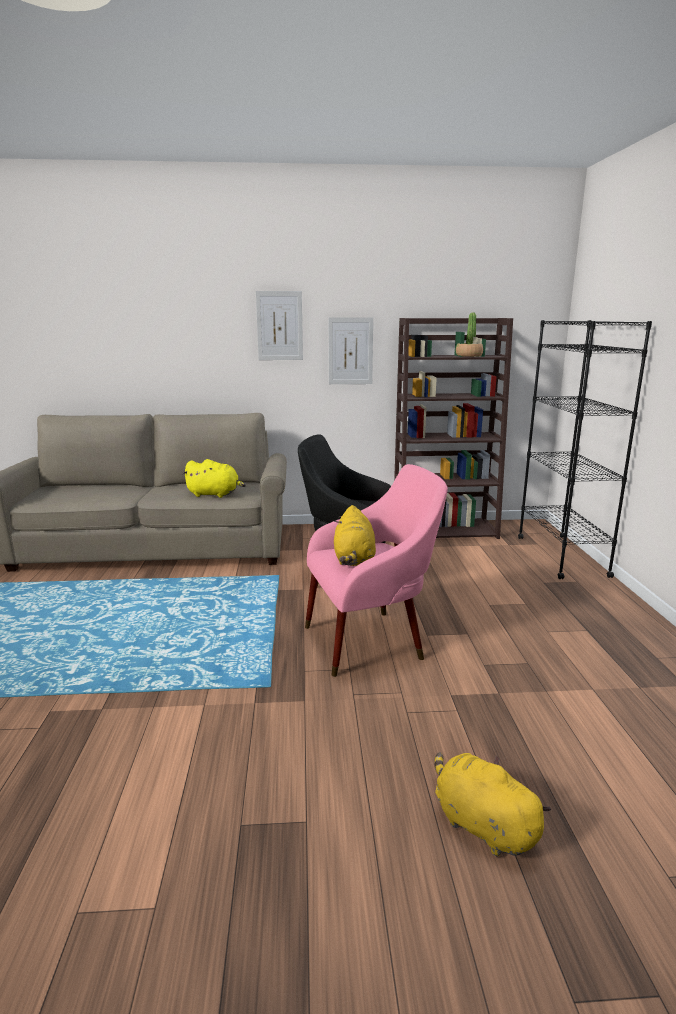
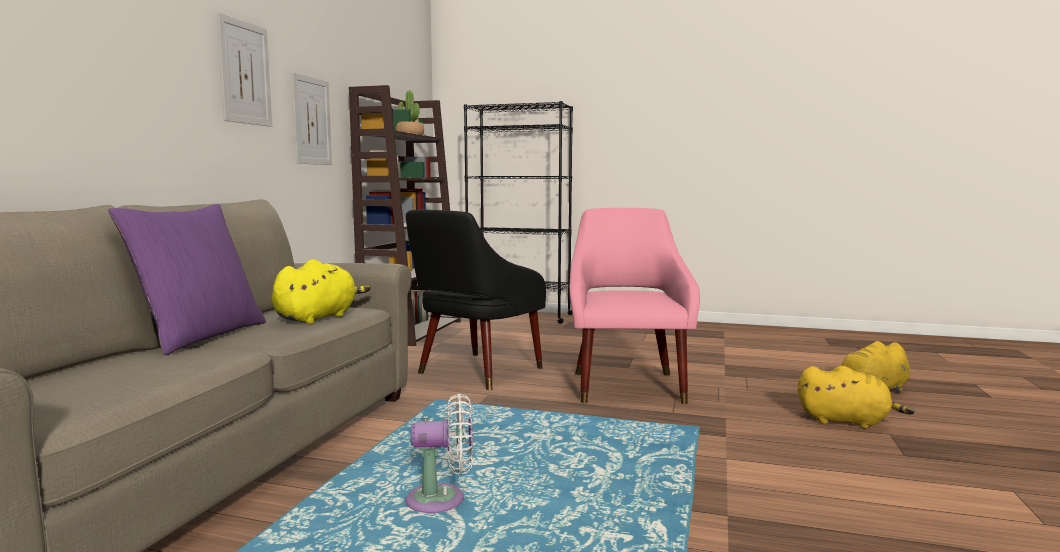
camera: 70 degrees left, 10 degrees down
yellow plush toy [334,505,376,566] -> yellow plush toy moved to [798,366,915,428]
none -> purple pillow [108,204,266,355]
none -> white fan [405,394,473,513]

